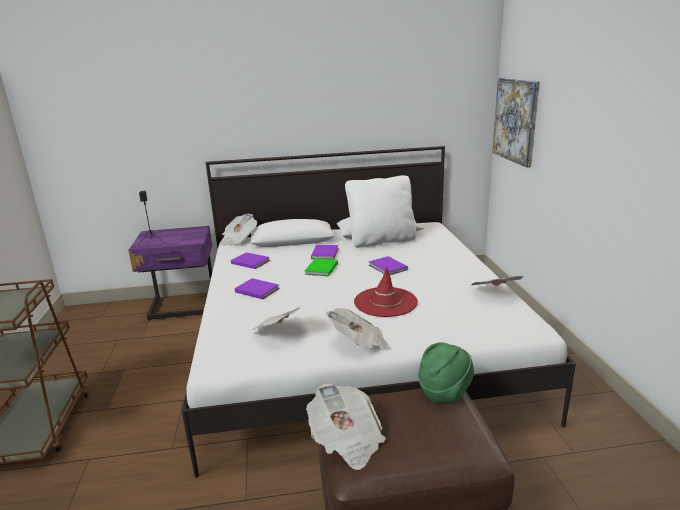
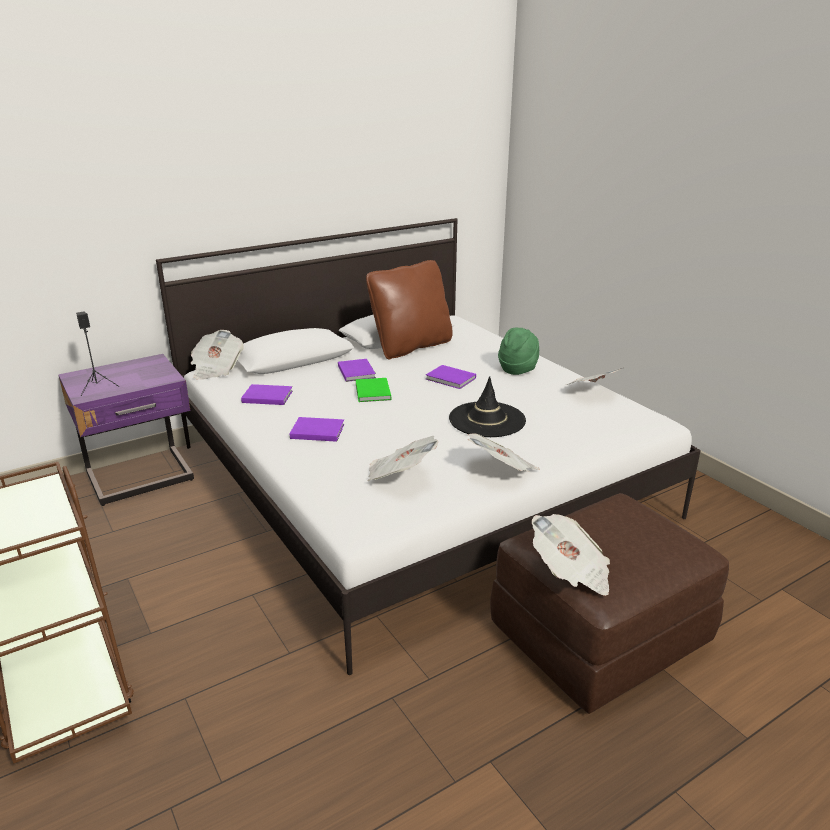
camera: 25 degrees left, 5 degrees up
white pillow [345,175,416,248] -> brown pillow [366,260,453,360]
red hat [354,266,418,317] -> black hat [449,376,526,437]
green hat [418,342,474,403] -> green hat moved to [498,328,539,375]
picture [492,78,540,168] -> none

